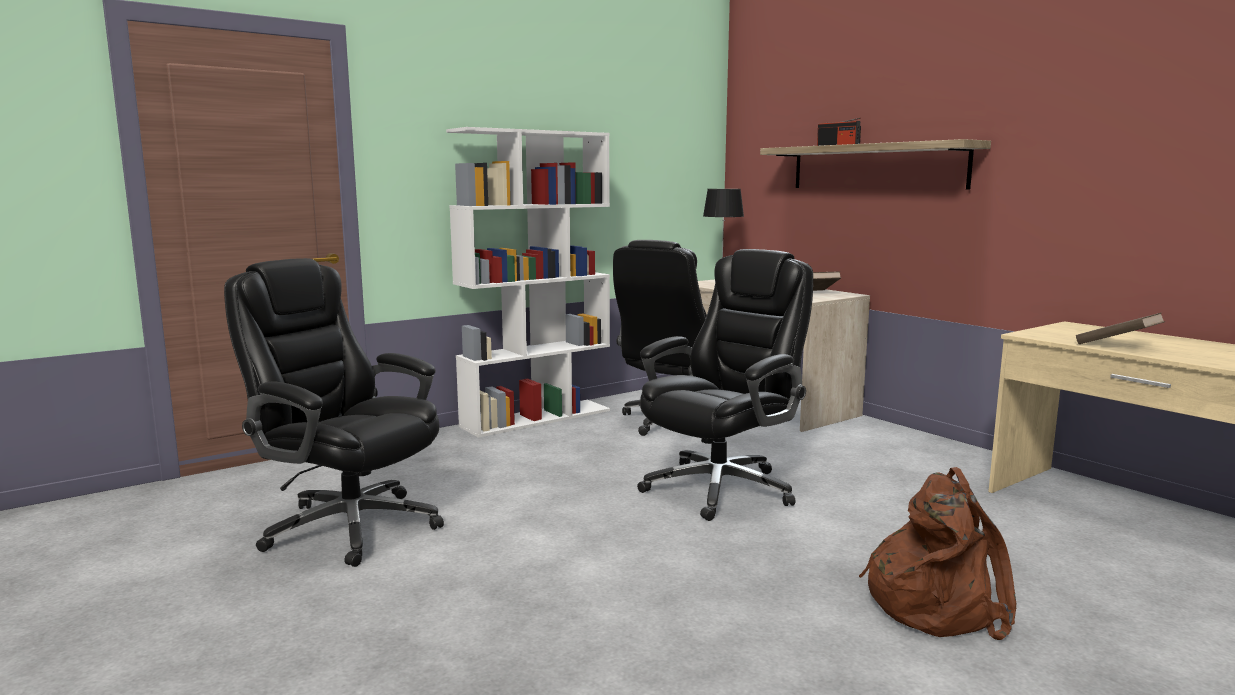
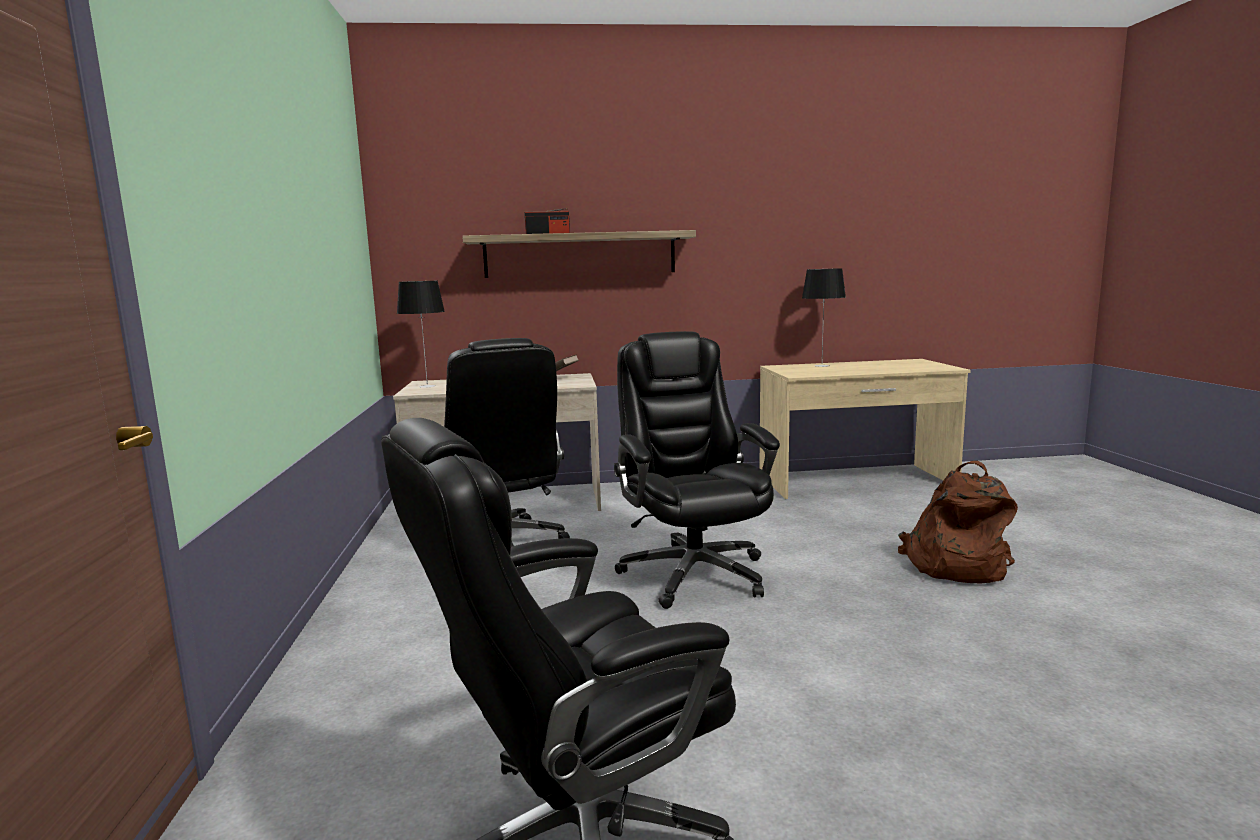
camera: 60 degrees left, 0 degrees up
white bookcase [446,127,610,438] -> none
brown book [1076,312,1165,344] -> none
none -> table lamp [802,268,846,367]

